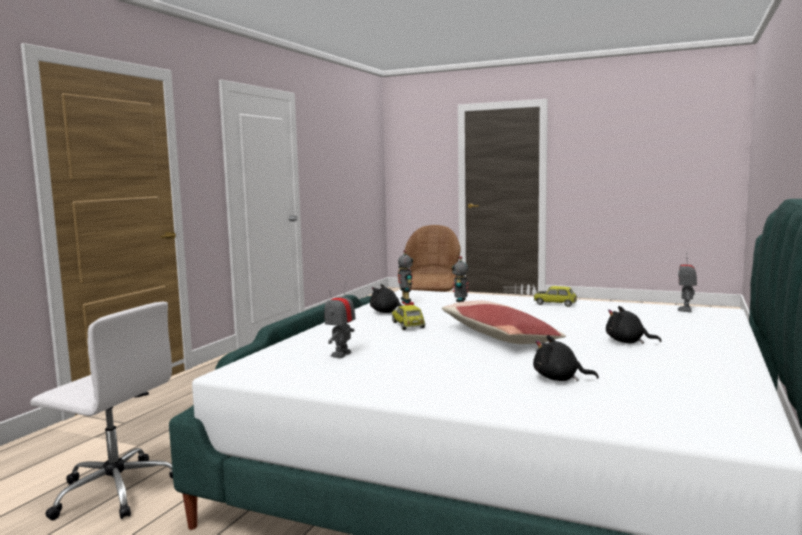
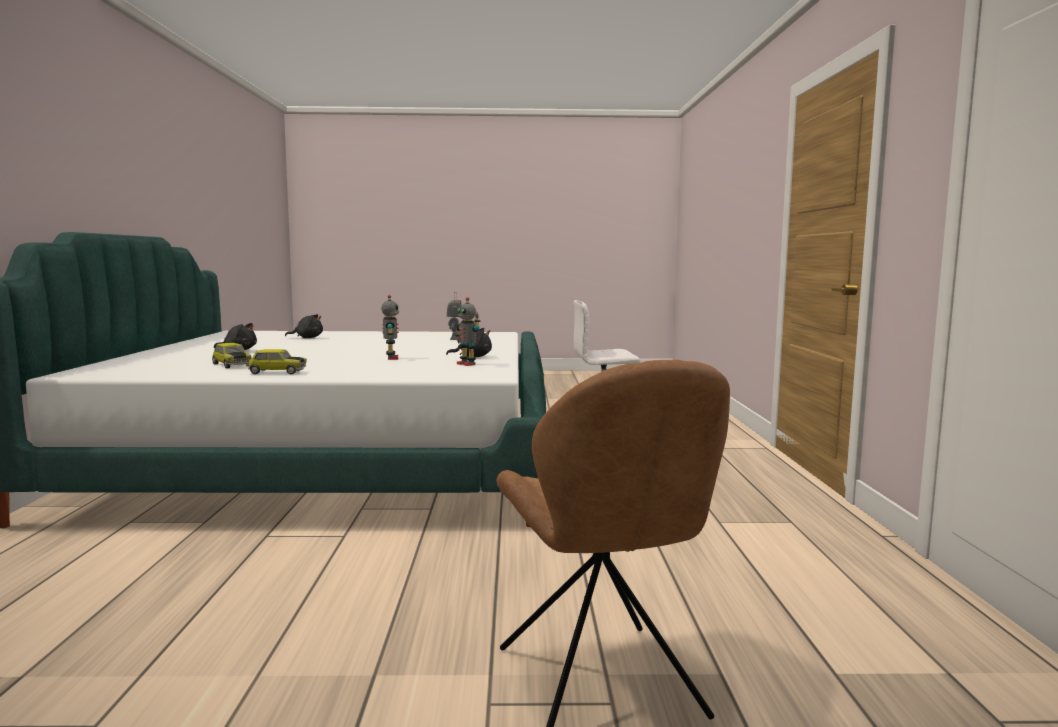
camera: 155 degrees right, 0 degrees up
toy car [392,305,425,330] -> toy car moved to [212,343,252,368]
pillow [442,301,566,344] -> none
toy robot [678,253,697,312] -> none

